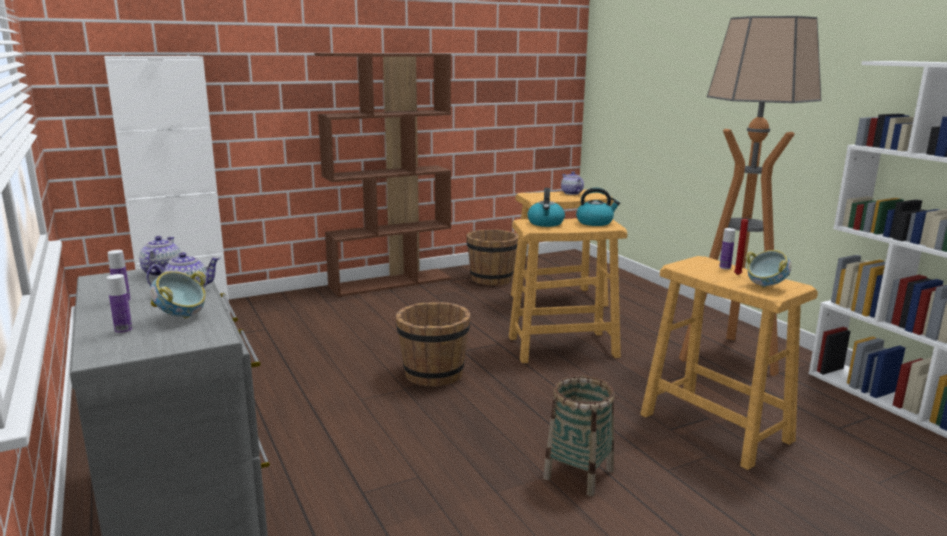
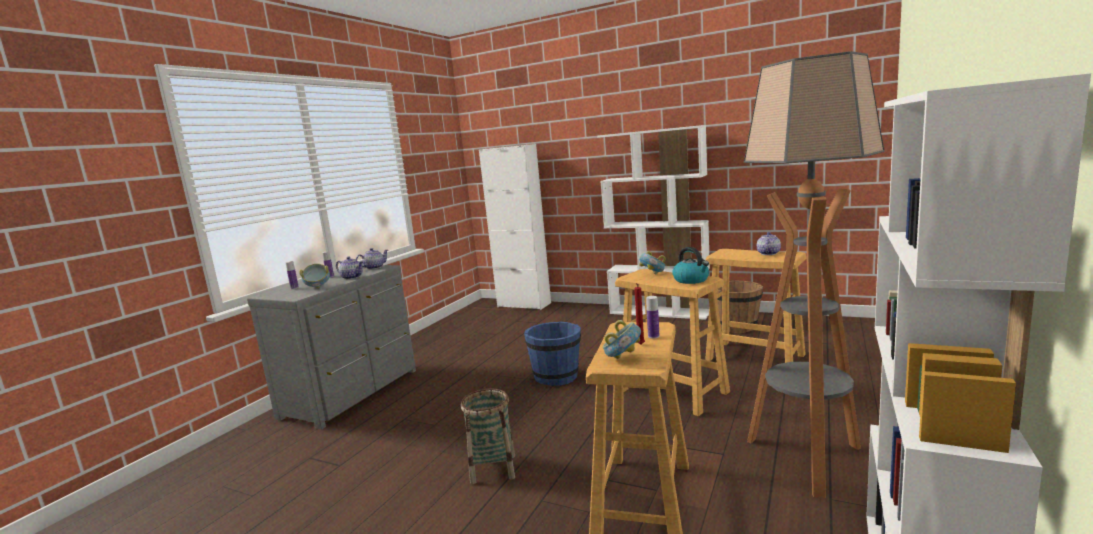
camera: 55 degrees right, 5 degrees down
brown bookcase [314,53,451,297] -> white bookcase [597,125,710,320]
brown bucket [396,302,471,386] -> blue bucket [524,321,581,386]
kettle [528,188,565,227] -> bowl [639,251,666,274]

